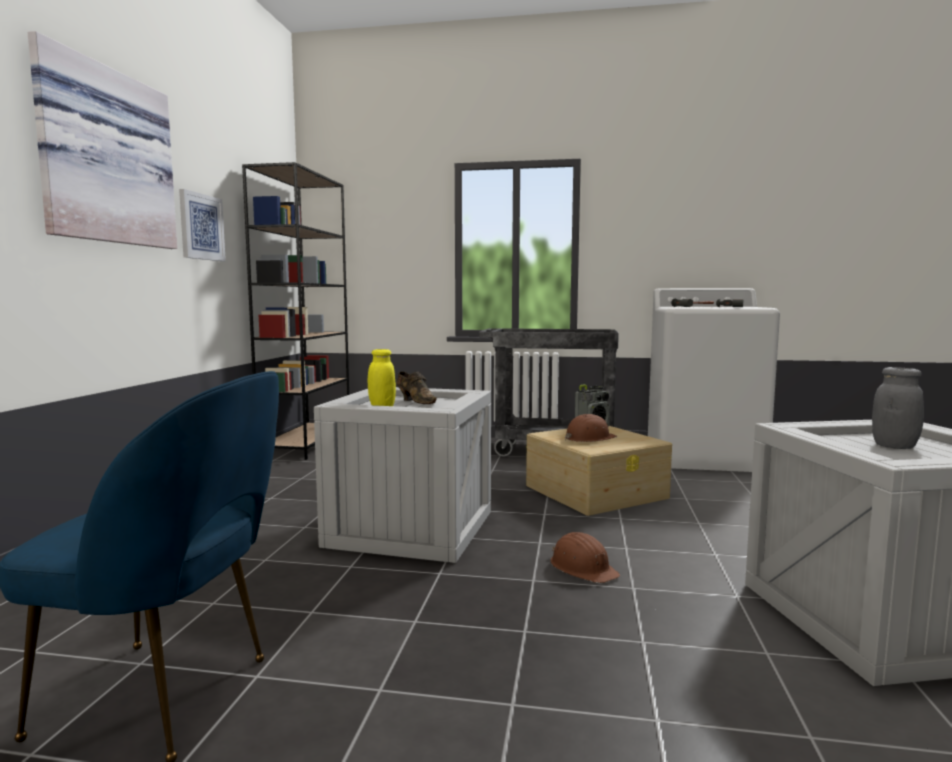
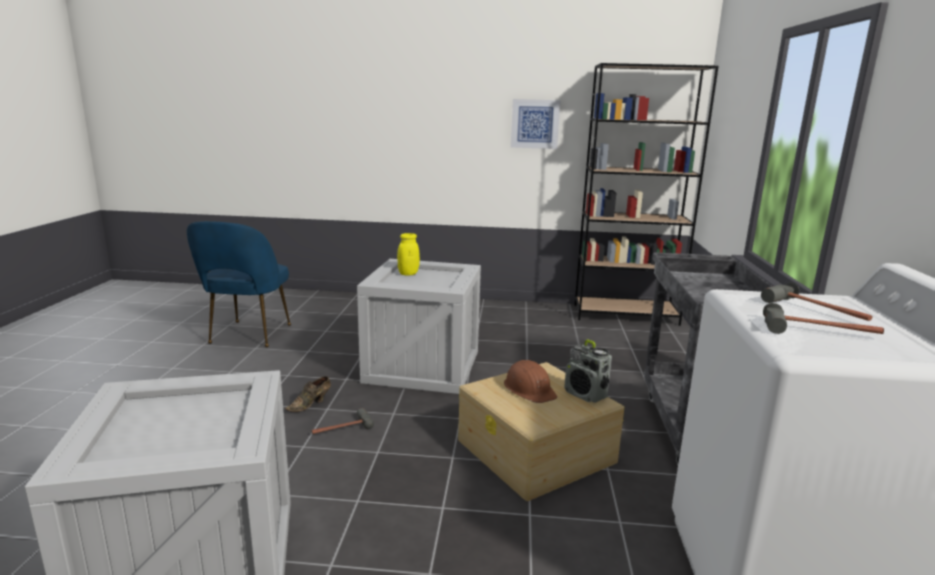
camera: 85 degrees right, 10 degrees up
picture [28,31,177,249] -> none
brown shoe [397,371,437,404] -> brown shoe moved to [285,376,331,412]
brown hard hat [550,532,620,583] -> hammer [311,408,374,434]
grey jar [872,367,924,449] -> none

